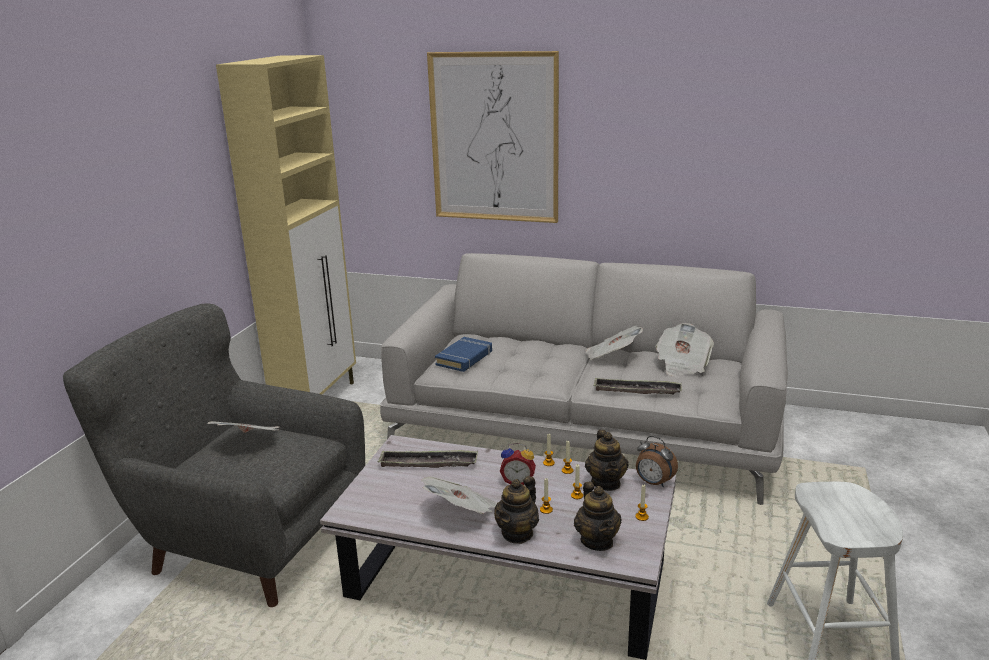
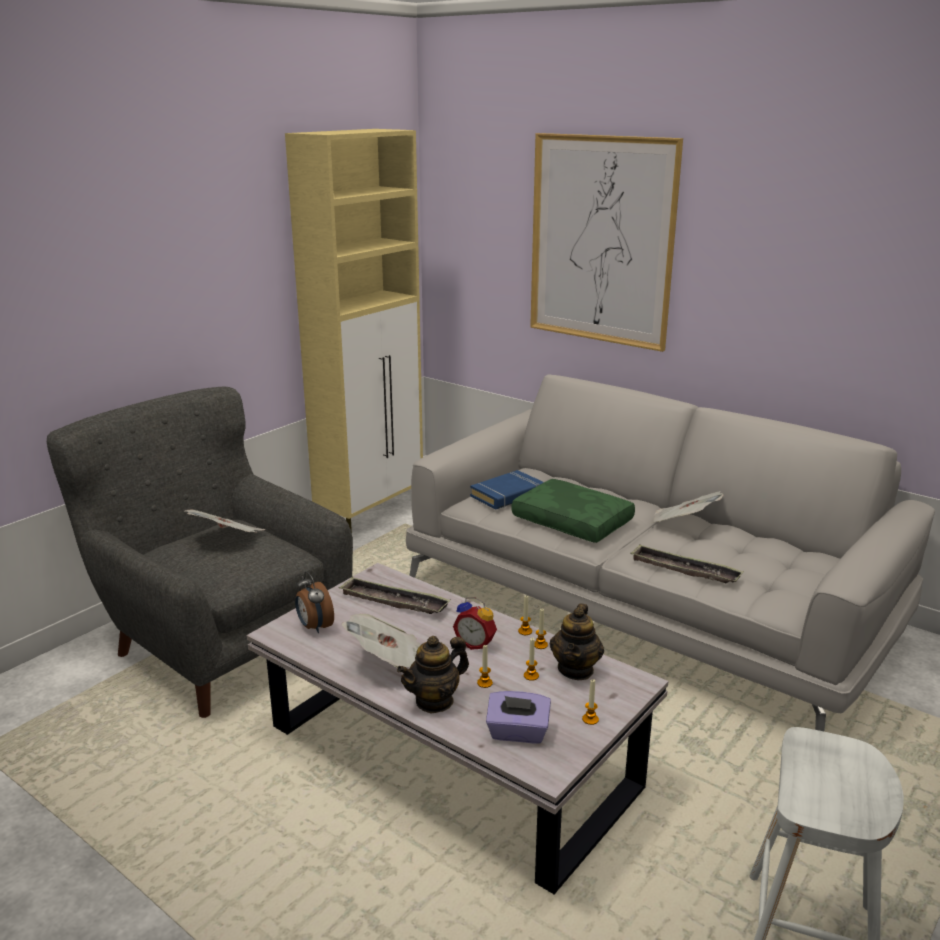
camera: 20 degrees right, 0 degrees up
teapot [574,482,622,551] -> purple tissue box [486,691,551,743]
alarm clock [636,436,678,487] -> alarm clock moved to [295,571,334,633]
newspaper [656,323,714,376] -> none
none -> green pillow [512,479,635,543]

